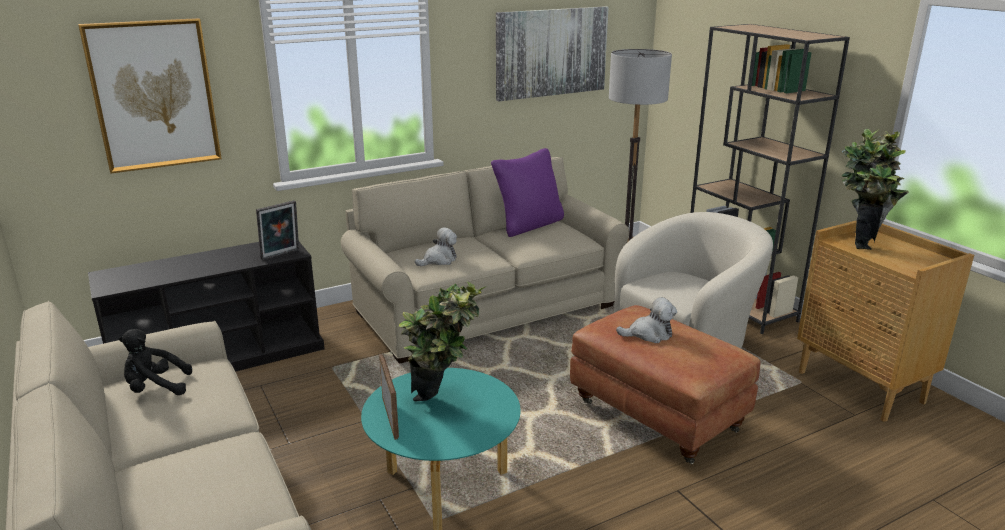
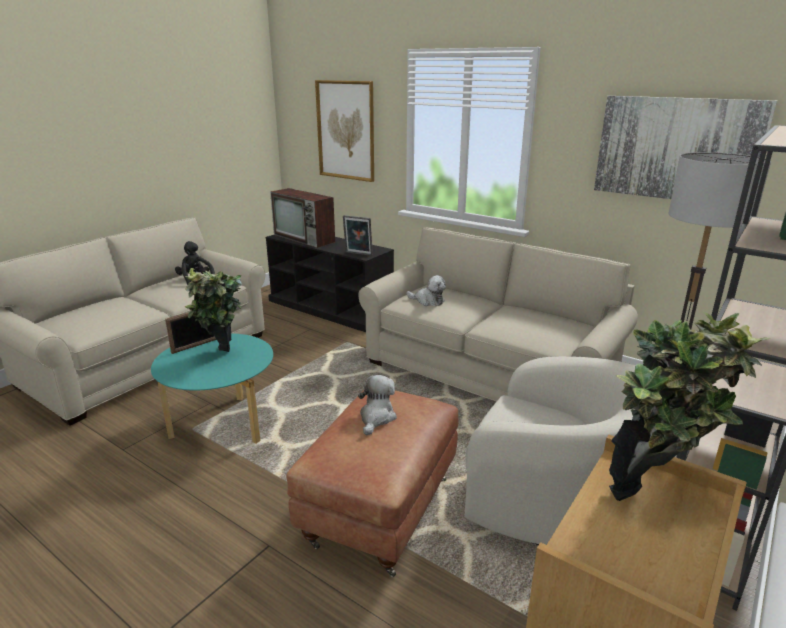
camera: 65 degrees right, 0 degrees up
purple pillow [491,148,564,237] -> none
plush toy [616,297,677,343] -> plush toy turned 135 degrees counterclockwise [358,375,397,436]
none -> television [270,188,335,248]

